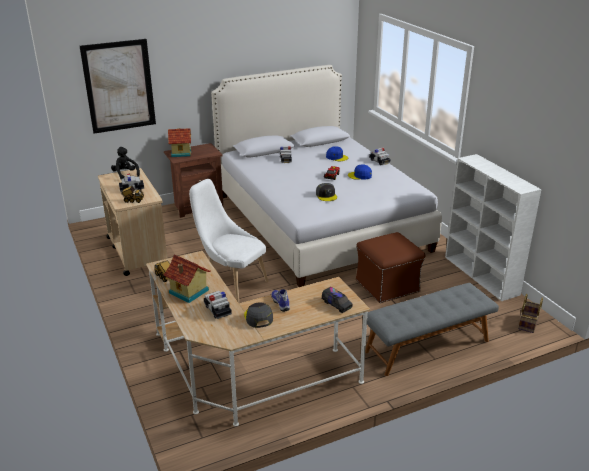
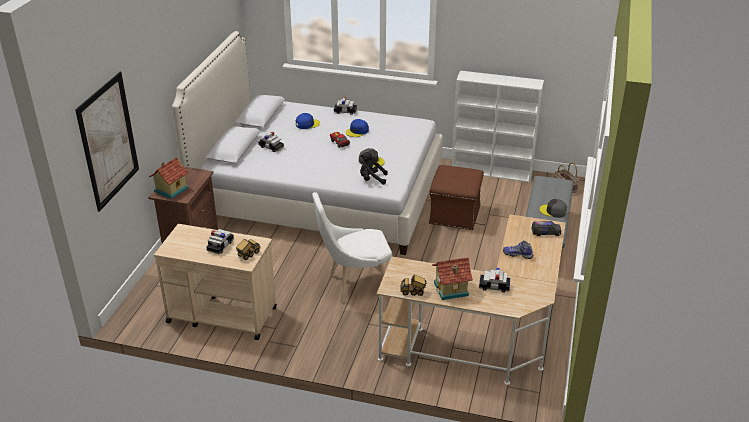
camera: 50 degrees left, 5 degrees up
black plush toy [111,147,140,179] -> black plush toy moved to [360,152,388,185]
grey cap [244,302,273,328] -> grey cap moved to [539,199,567,218]

